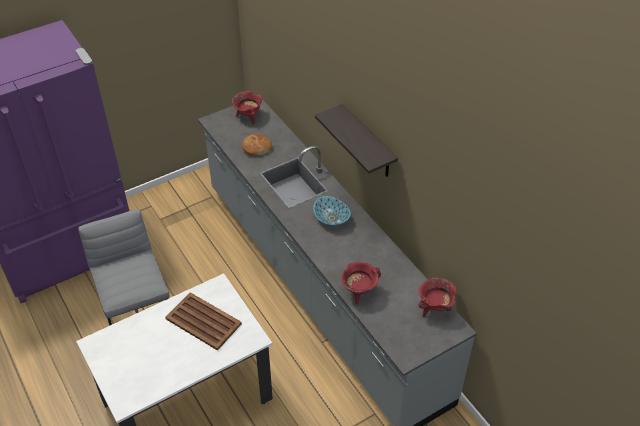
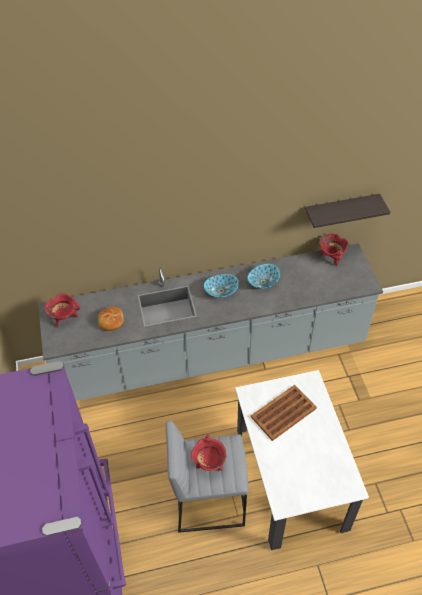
camera: 70 degrees left, 5 degrees up
shelf [315,104,398,177] -> shelf moved to [305,194,390,228]
red cooking pot [341,262,381,305] -> red cooking pot moved to [191,434,226,471]
none -> bowl [247,264,280,289]

